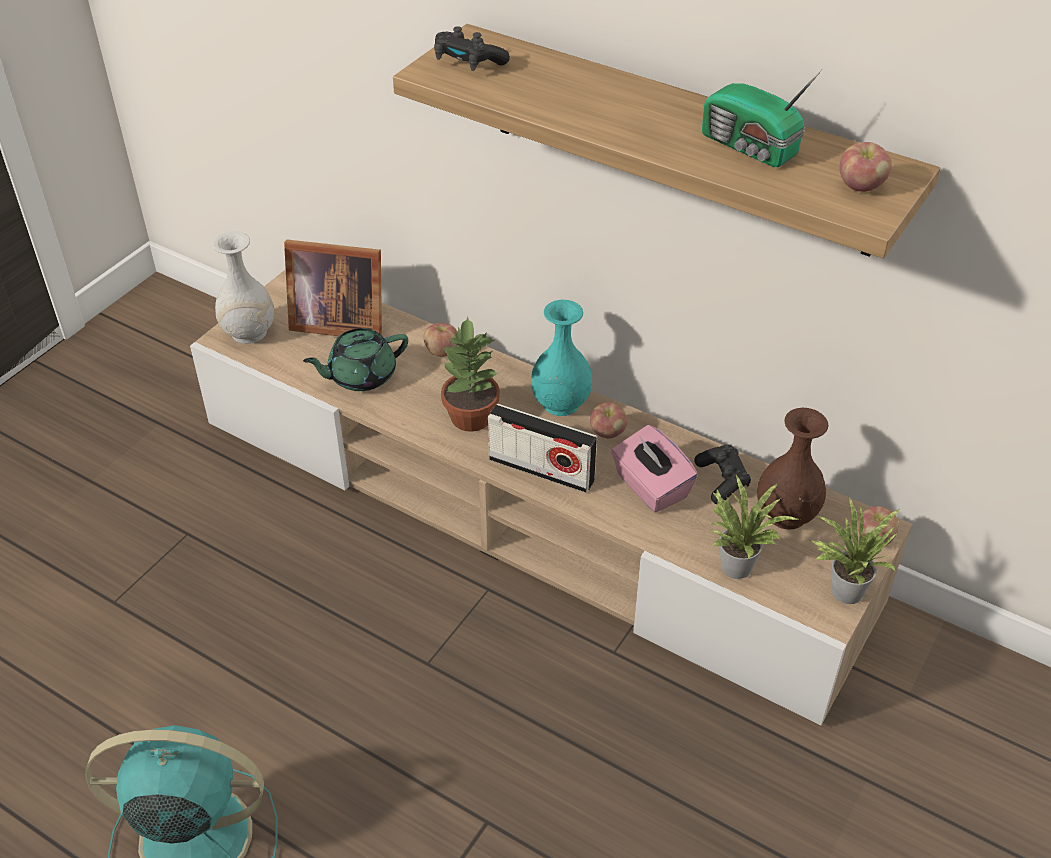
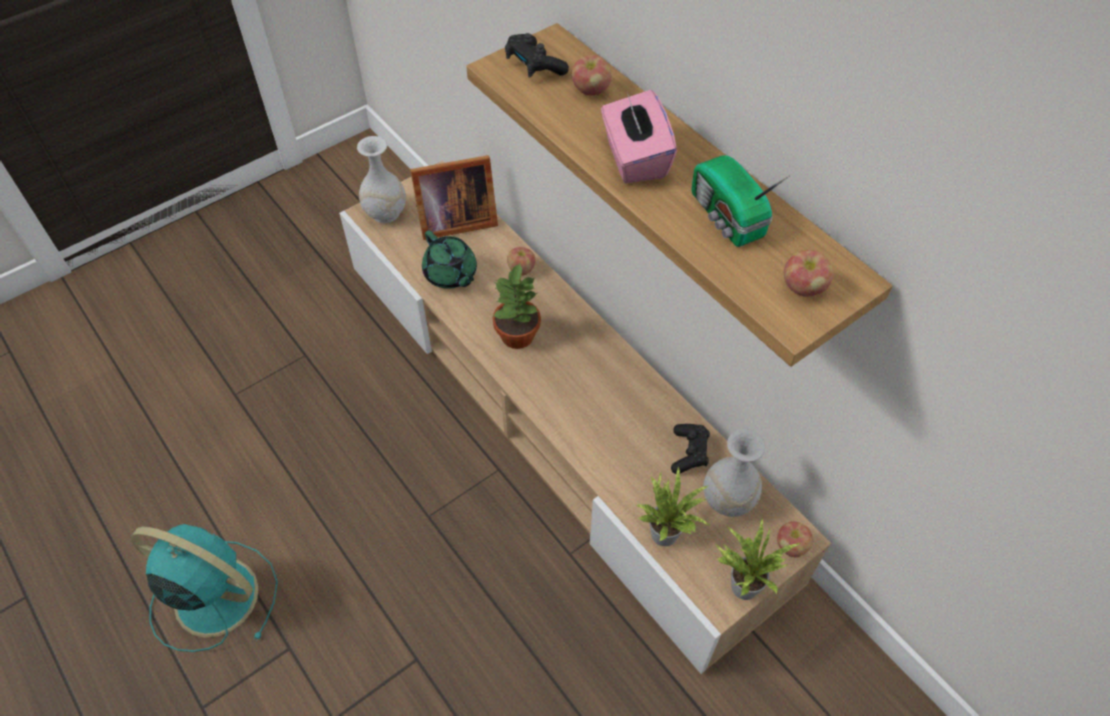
camera: 20 degrees right, 10 degrees up
picture frame [284,239,382,336] -> picture frame turned 45 degrees counterclockwise [410,155,498,240]
green teapot [303,328,408,391] -> green teapot turned 120 degrees counterclockwise [422,230,477,289]
radio [488,404,597,493] -> none
turquoise vase [531,300,592,416] -> none
apple [590,402,628,438] -> apple moved to [572,55,611,95]
pink tissue box [611,425,698,512] -> pink tissue box moved to [601,90,677,183]
brown vase [757,408,828,530] -> white vase [703,429,765,517]

